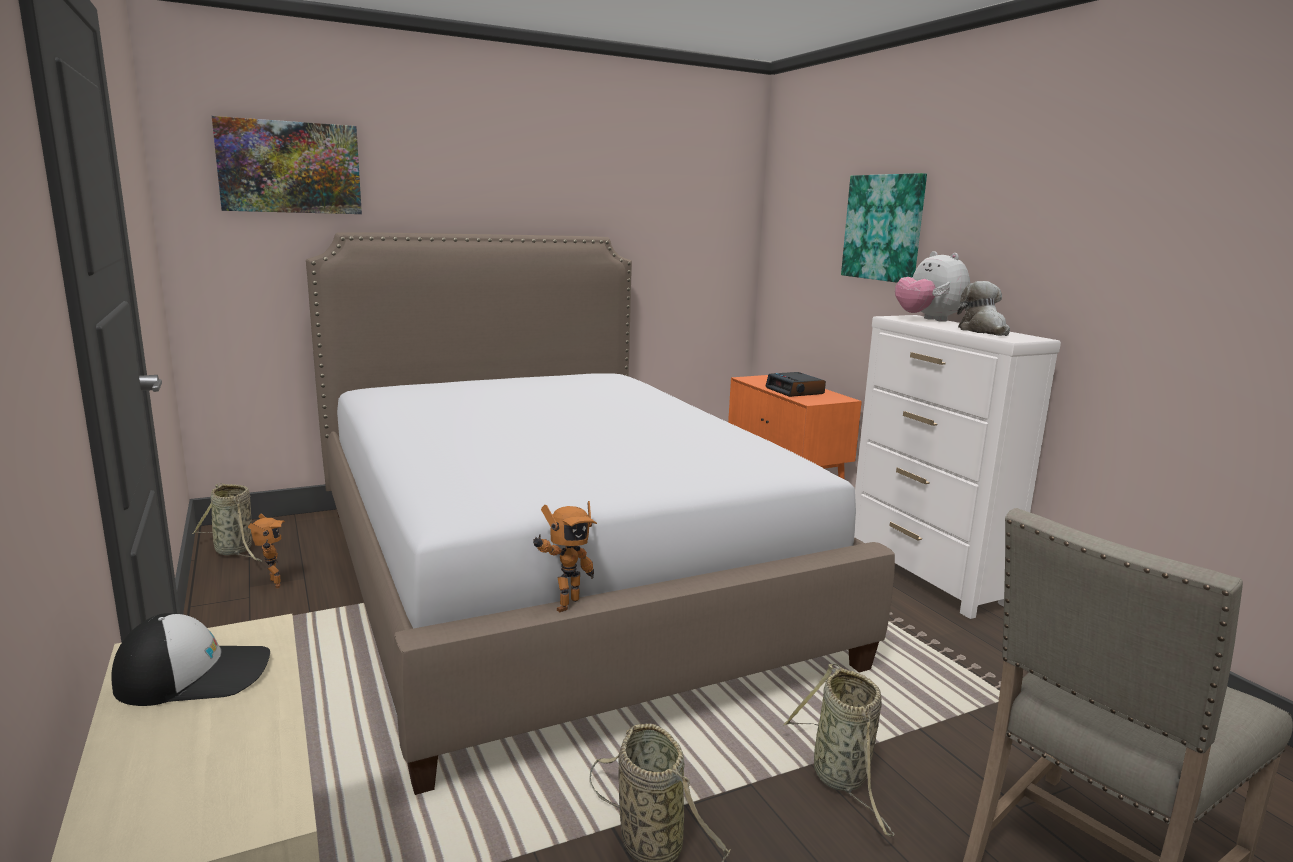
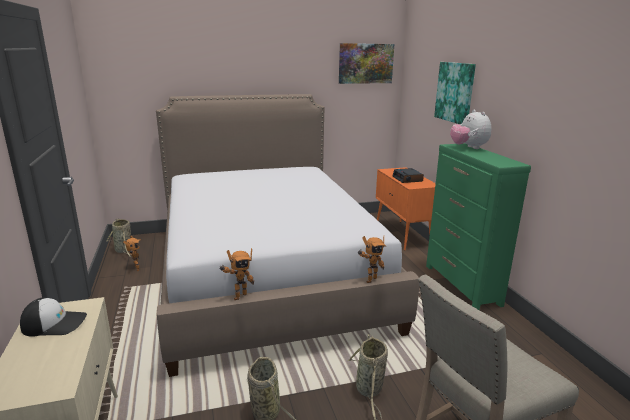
camera: 10 degrees right, 5 degrees up
picture [212,116,362,214] -> picture moved to [339,43,394,84]
white dresser [854,315,1061,619] -> green dresser [426,143,531,310]
plush toy [957,281,1010,336] -> none
none -> toy robot [358,236,387,283]

